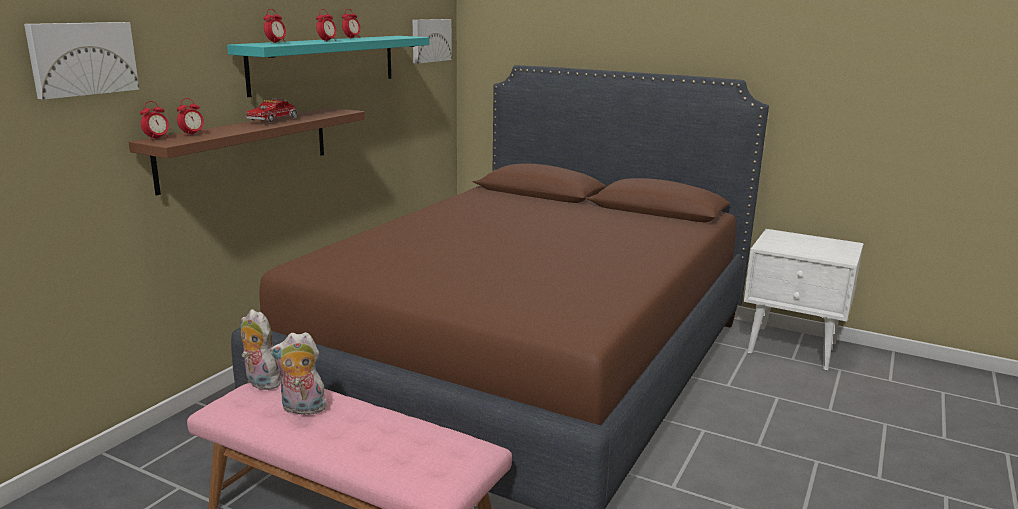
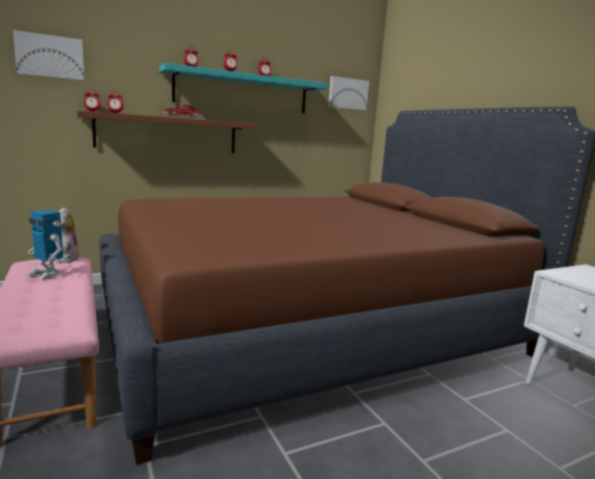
camera: 35 degrees right, 5 degrees down
plush toy [270,332,326,415] -> toy robot [28,210,63,280]

